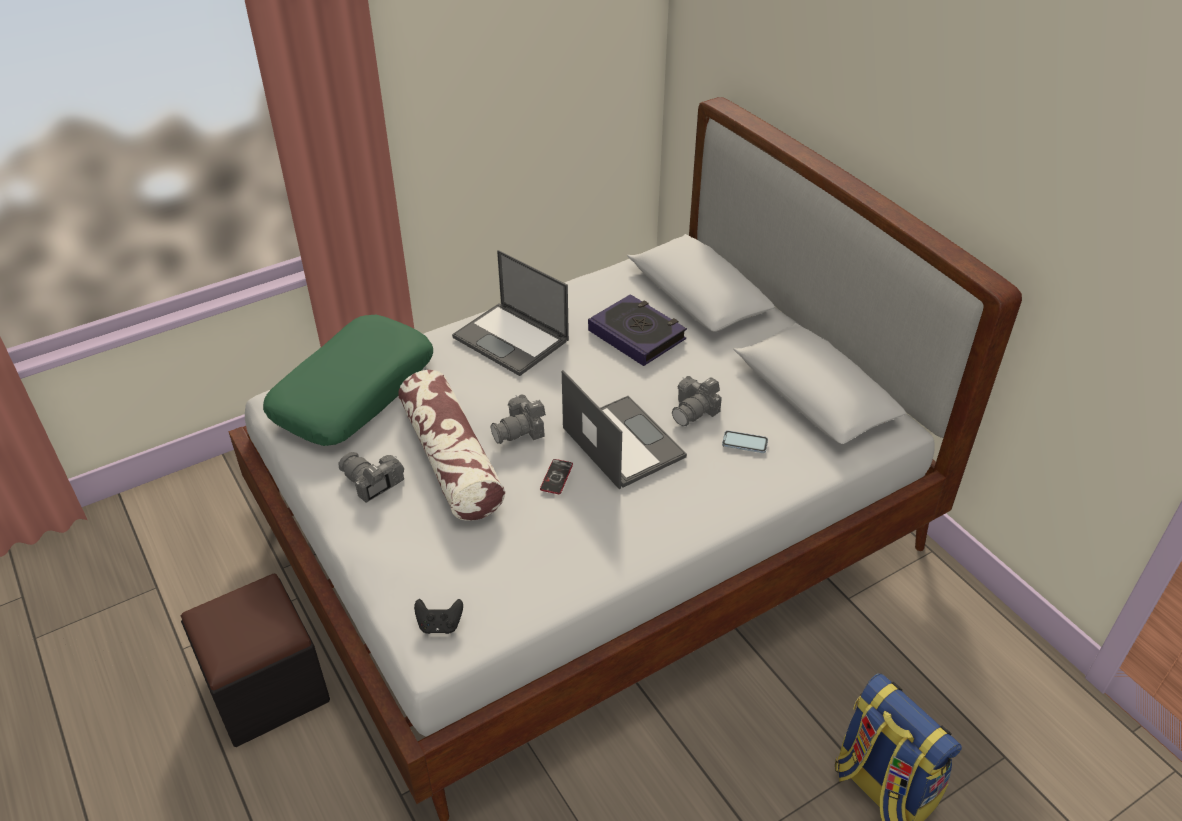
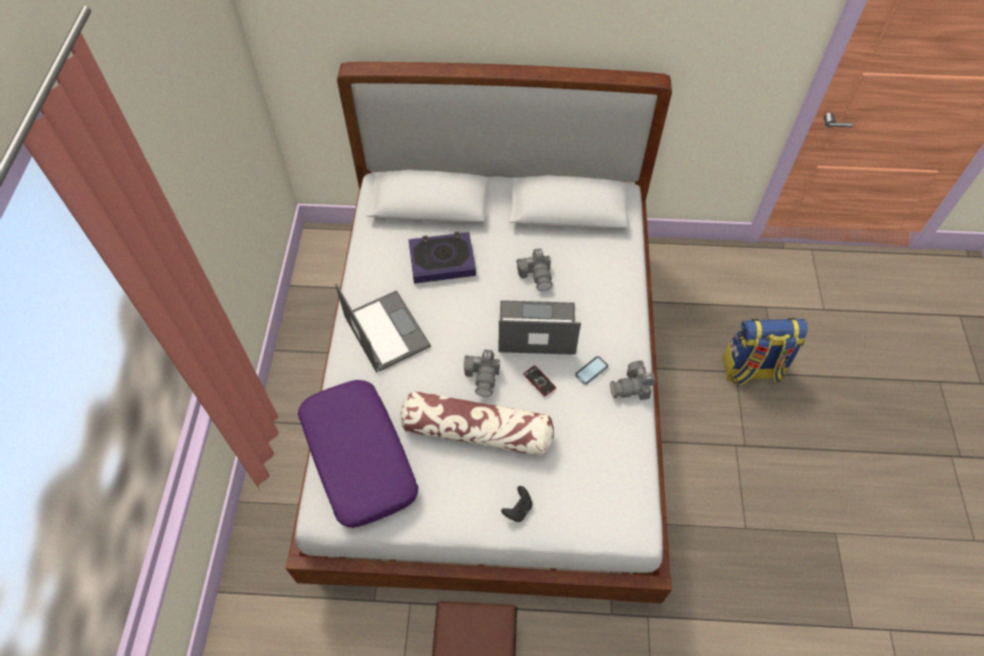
camera: 55 degrees left, 15 degrees up
green pillow [263,315,433,446] -> purple pillow [298,380,418,528]
camera [339,452,404,503] -> camera moved to [610,360,656,400]
black game controller [414,599,463,634] -> black game controller moved to [501,486,532,522]
laptop [452,250,569,376] -> laptop turned 105 degrees counterclockwise [335,283,431,373]
phone [722,431,768,453] -> phone moved to [575,356,608,385]

